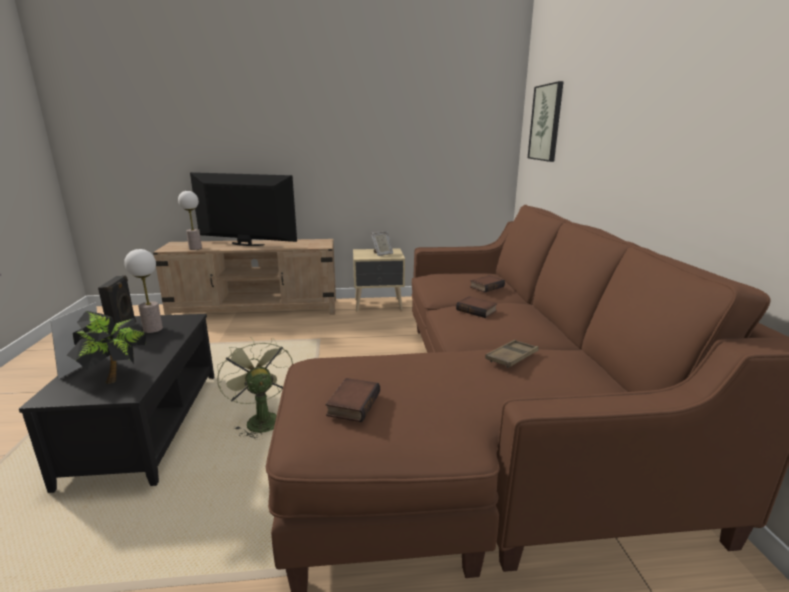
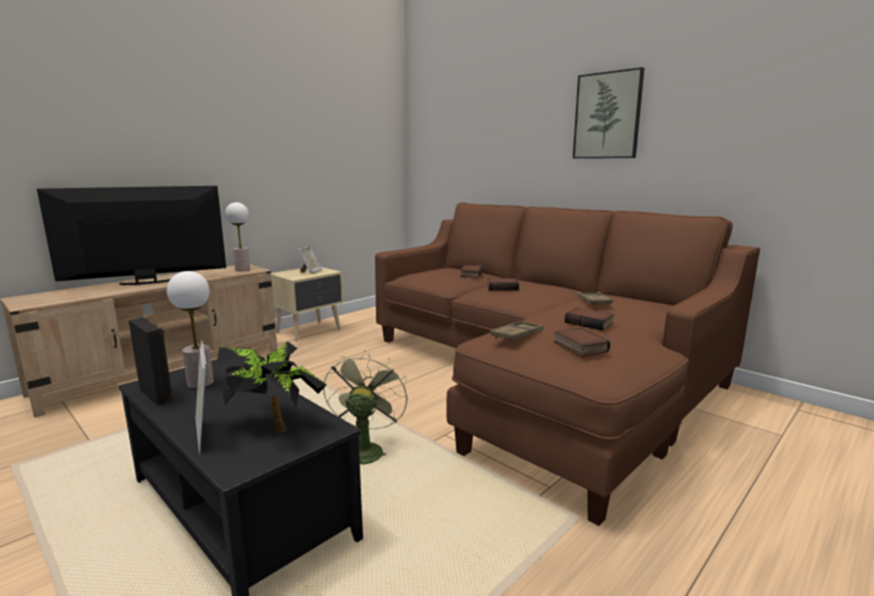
camera: 40 degrees left, 5 degrees down
table lamp [178,191,202,250] -> table lamp moved to [225,202,250,272]
green fan [217,337,293,440] -> green fan turned 75 degrees clockwise [323,350,408,464]
picture [528,81,564,162] -> picture moved to [573,67,644,158]
none -> brown tray [490,321,544,342]
none -> book [565,307,615,331]

